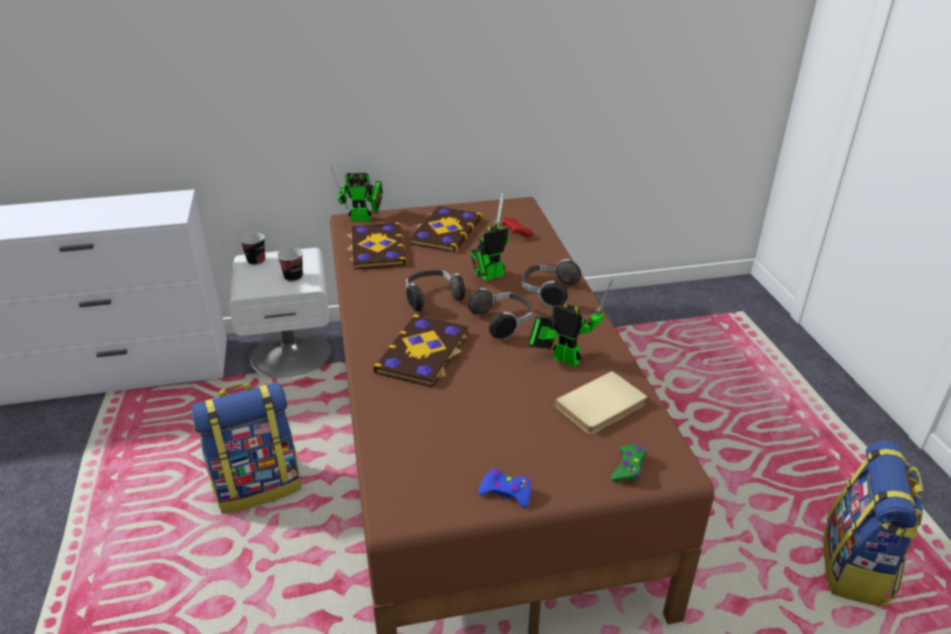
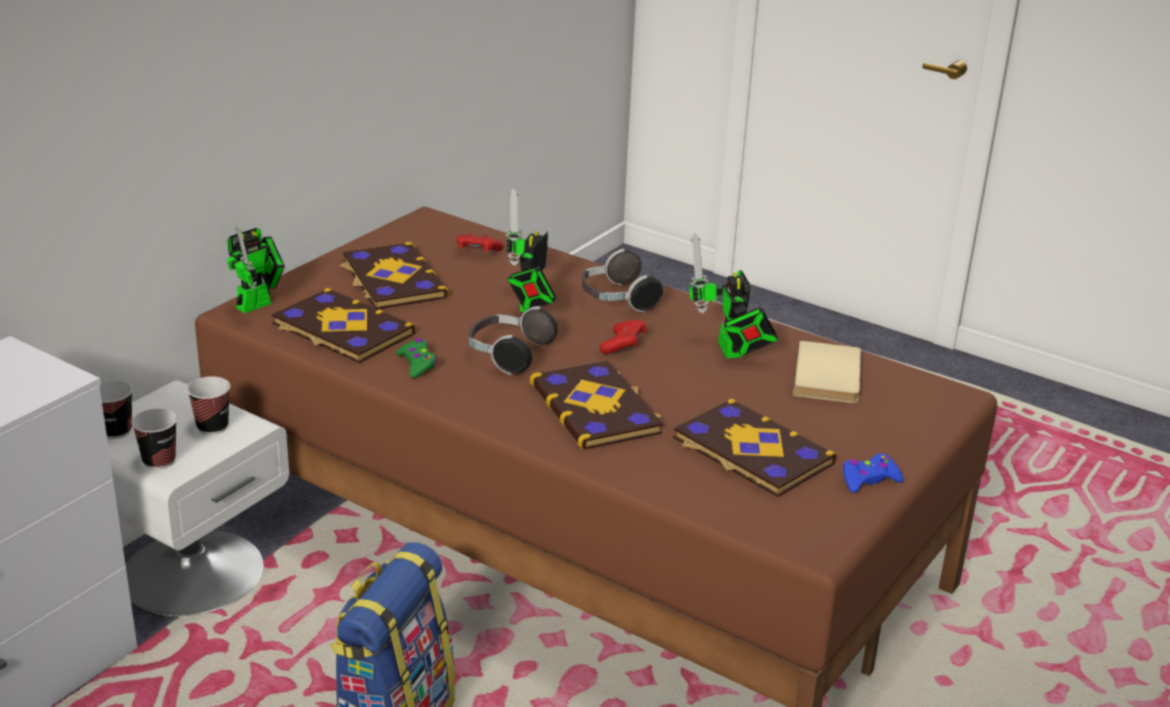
camera: 45 degrees left, 5 degrees down
headphones [468,288,533,340] -> red game controller [600,320,647,354]
toy robot [528,278,613,367] -> toy robot turned 90 degrees counterclockwise [689,233,778,358]
green game controller [610,445,647,482] -> green game controller moved to [396,338,437,378]
backpack [824,440,924,607] -> none
none -> cup [131,409,177,470]
none -> book [673,398,837,497]

